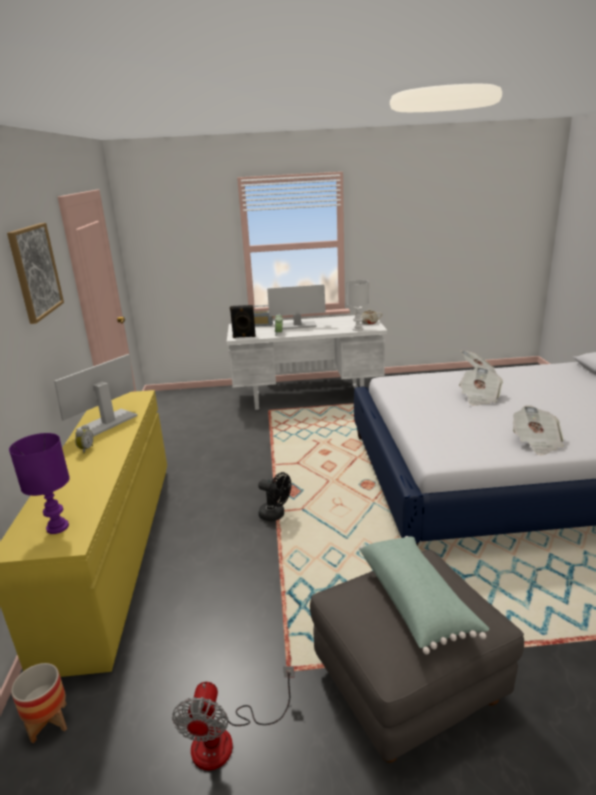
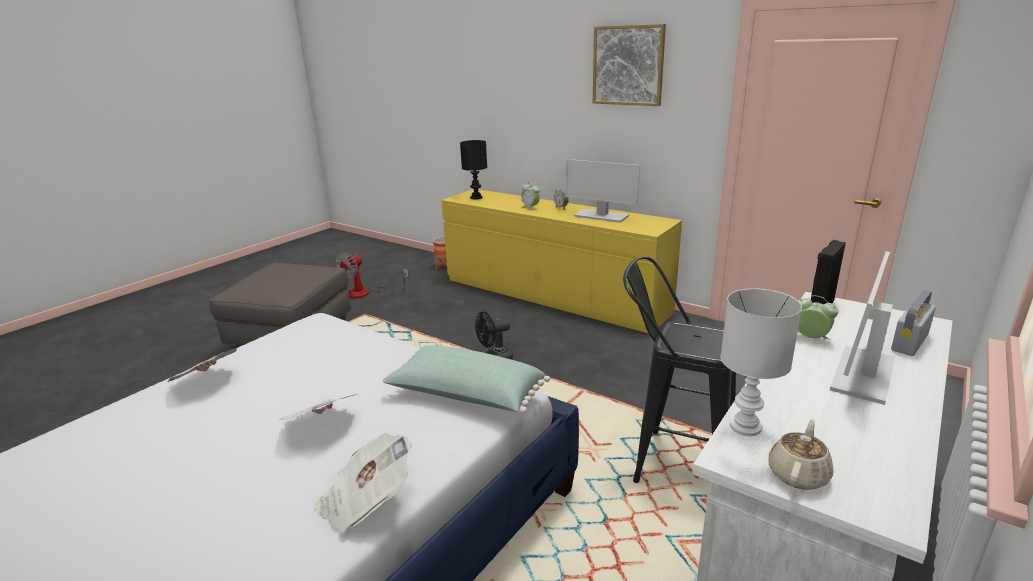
camera: 130 degrees right, 0 degrees up
purple table lamp [9,433,70,534] -> black table lamp [460,140,487,199]
monitor [54,354,137,437] -> monitor turned 135 degrees clockwise [564,159,640,223]
fan [172,666,294,771] -> fan turned 105 degrees counterclockwise [336,252,409,298]
green pillow [359,536,489,655] -> green pillow moved to [383,345,550,414]
none -> alarm clock [521,182,540,210]
none -> black stool [623,256,736,483]

